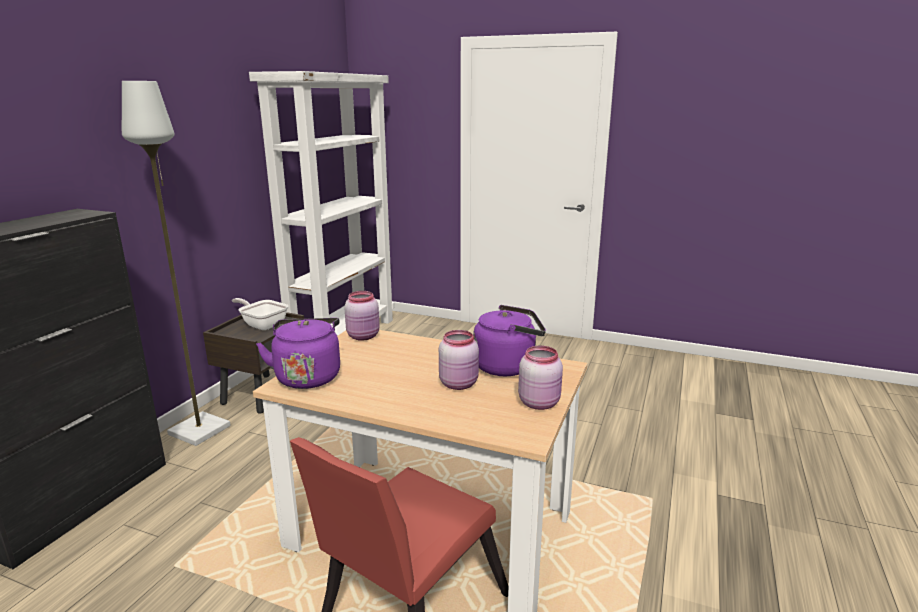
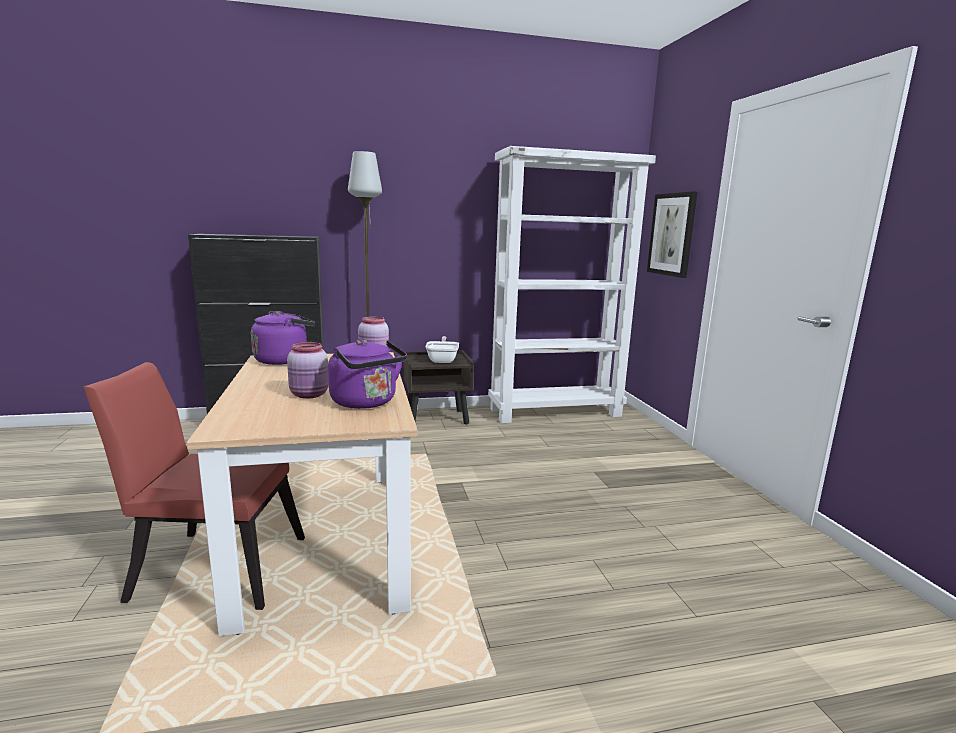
camera: 55 degrees right, 5 degrees down
pink jar [518,346,563,410] -> none
none -> picture [647,192,698,278]

